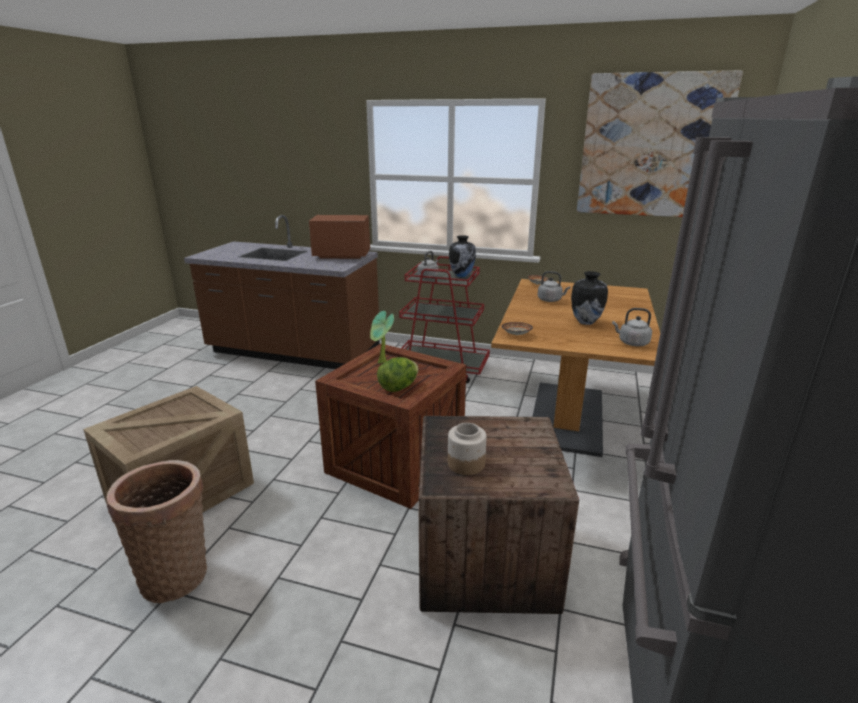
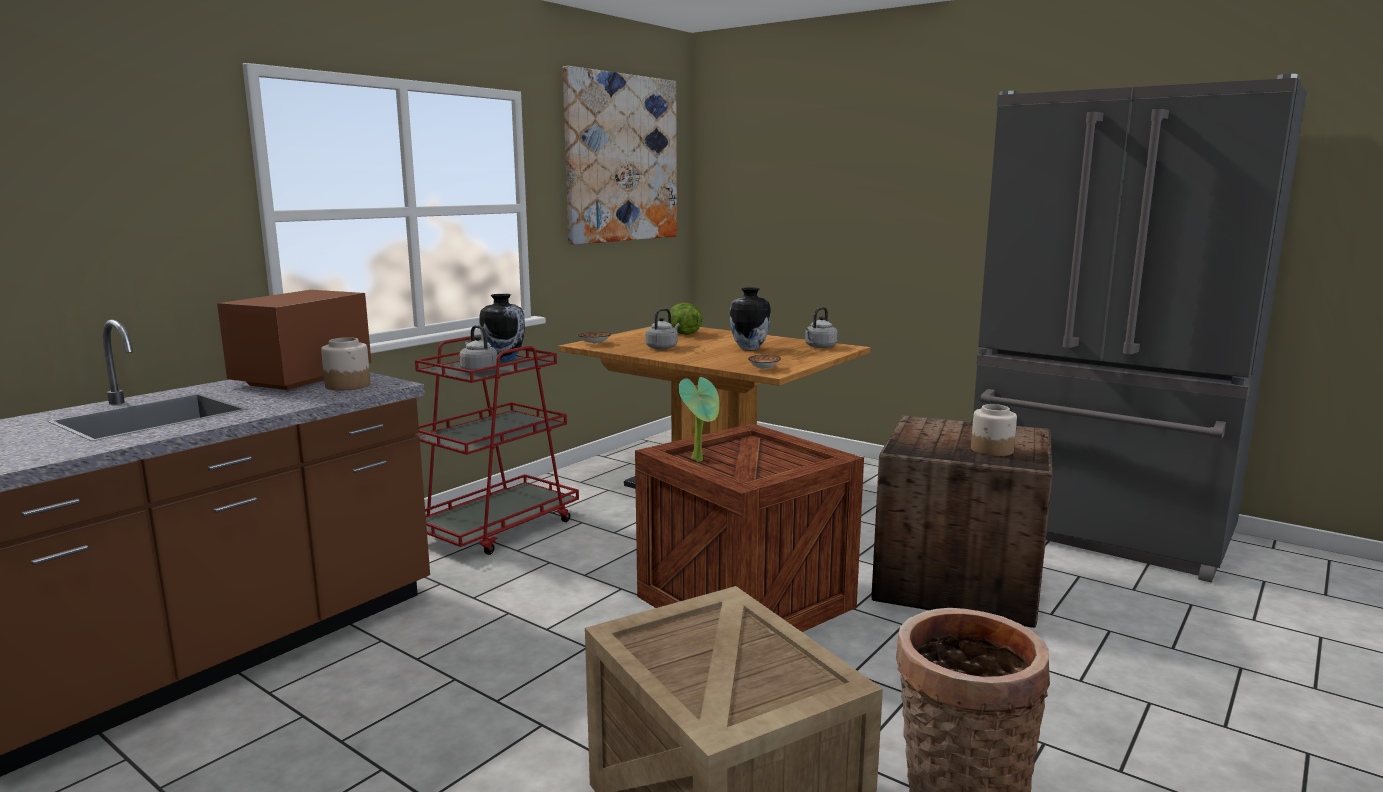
camera: 70 degrees left, 10 degrees down
lettuce [377,357,419,392] -> lettuce moved to [670,303,702,335]
none -> jar [321,337,370,390]

